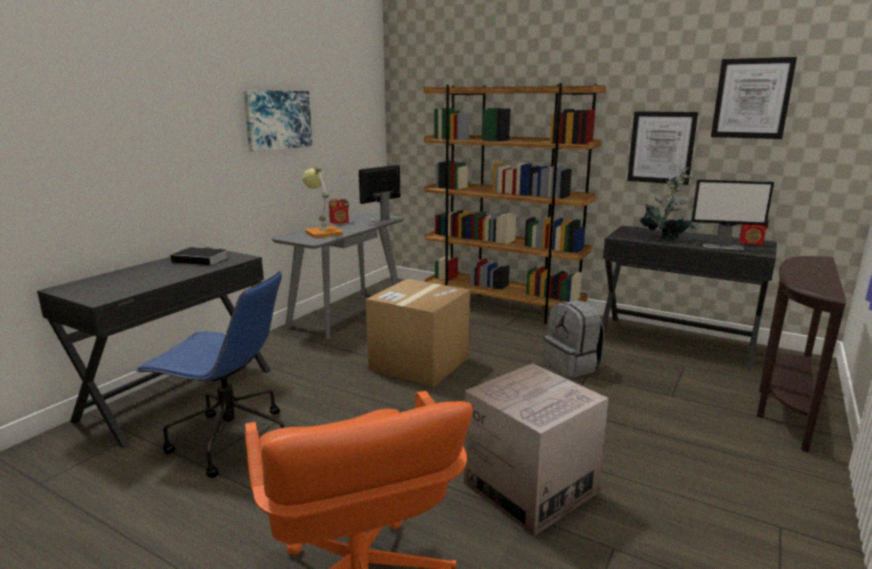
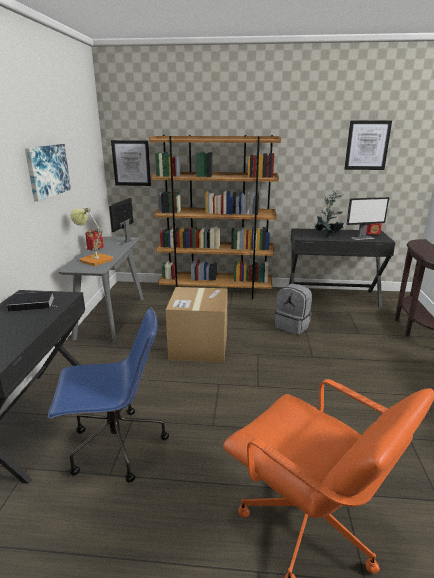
camera: 25 degrees left, 5 degrees up
cardboard box [464,363,609,536] -> none
picture [627,111,698,185] -> picture moved to [111,140,151,186]

